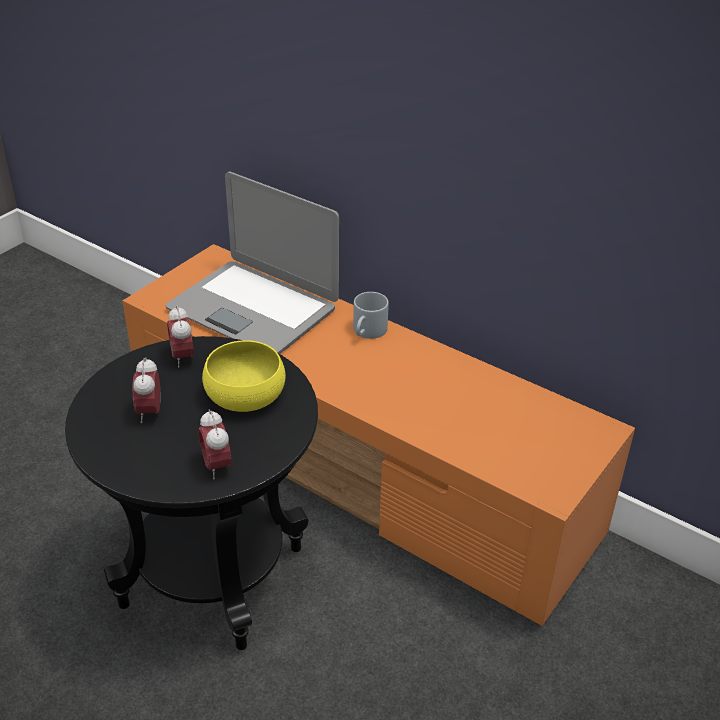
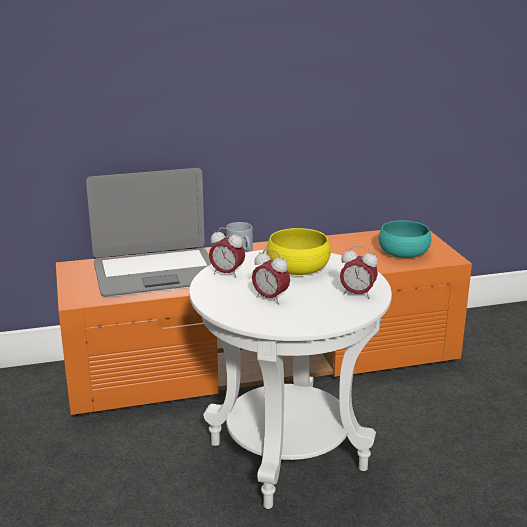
camera: 50 degrees left, 15 degrees down
black side table [65,336,318,650] -> white side table [189,250,392,509]
none -> turquoise bowl [379,220,431,258]

